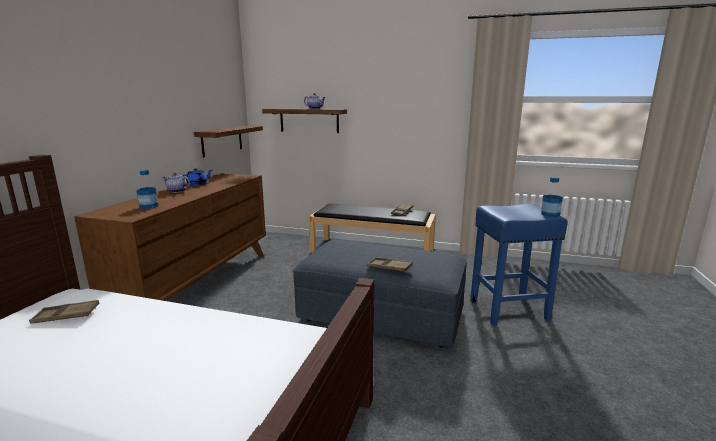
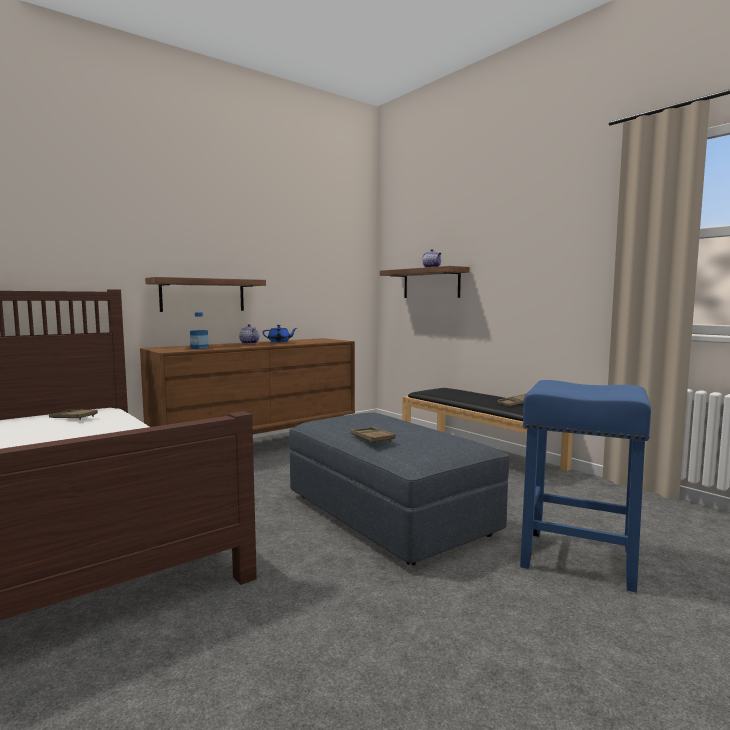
camera: 35 degrees right, 10 degrees down
shelf [194,126,263,158] -> shelf moved to [145,277,266,312]
bottle [541,177,563,217] -> none

